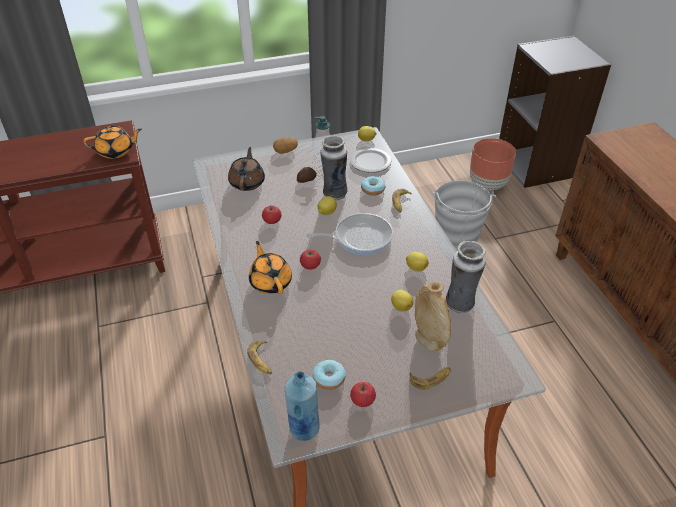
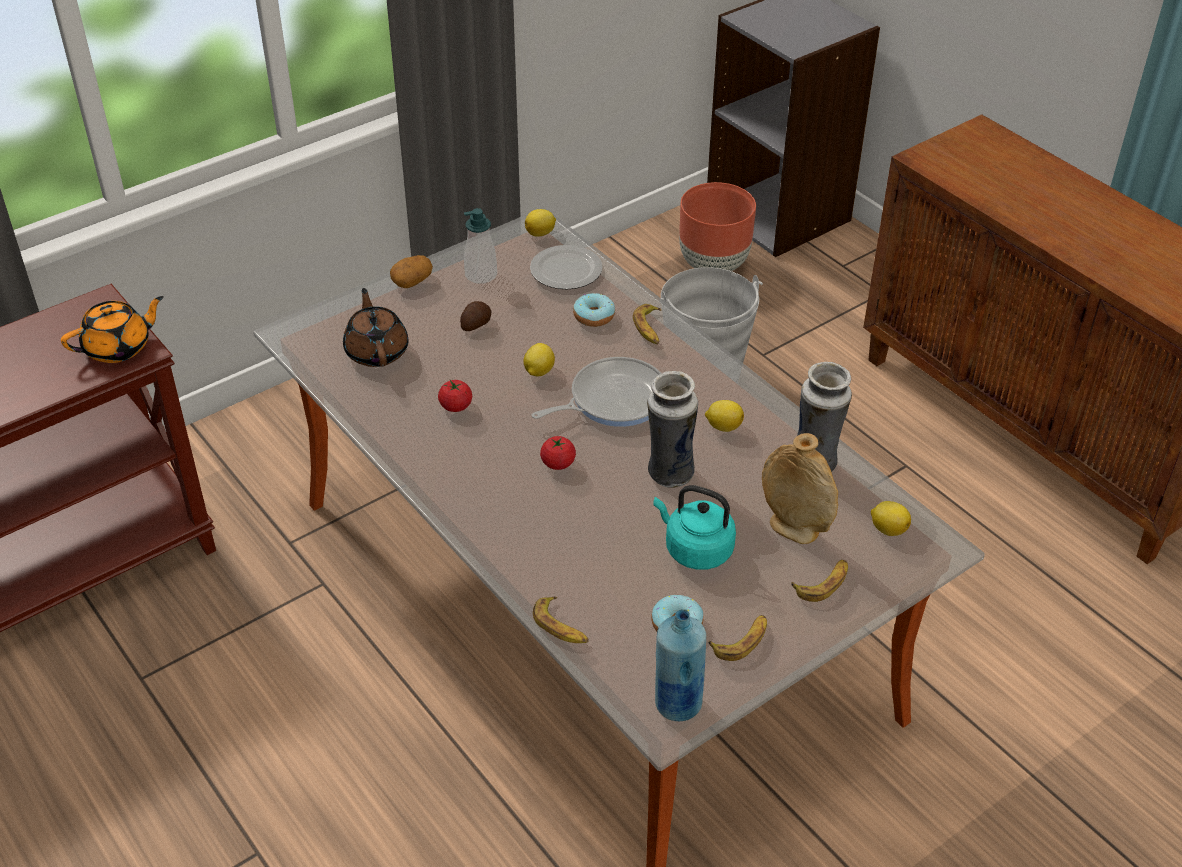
camera: 20 degrees left, 0 degrees up
orange teapot [249,241,292,294] -> none
vase [320,135,347,200] -> vase moved to [647,371,698,488]
tomato [350,382,376,407] -> banana [709,615,767,661]
lemon [391,290,413,312] -> lemon moved to [871,501,911,536]
none -> turquoise kettle [653,485,736,570]

